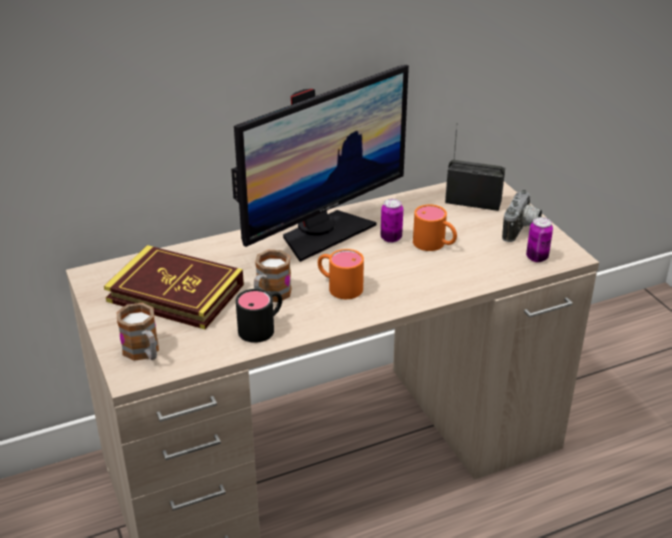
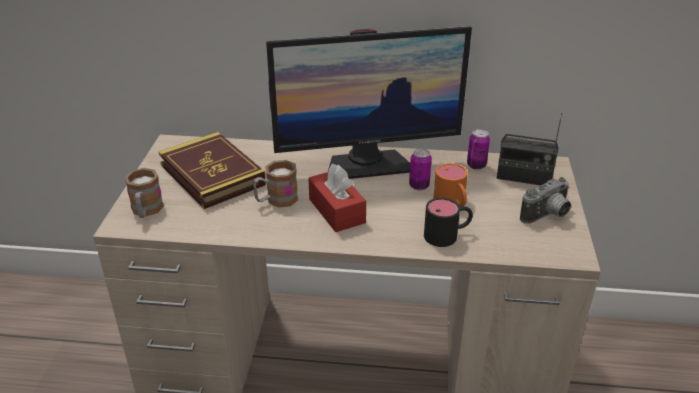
camera: 30 degrees right, 0 degrees up
black mug [236,289,282,343] -> black mug moved to [424,198,473,247]
orange mug [318,249,364,299] -> red tissue box [308,164,366,232]
radio [445,123,505,211] -> radio turned 150 degrees clockwise [496,113,562,186]
can [526,217,553,262] -> can moved to [467,129,490,170]

